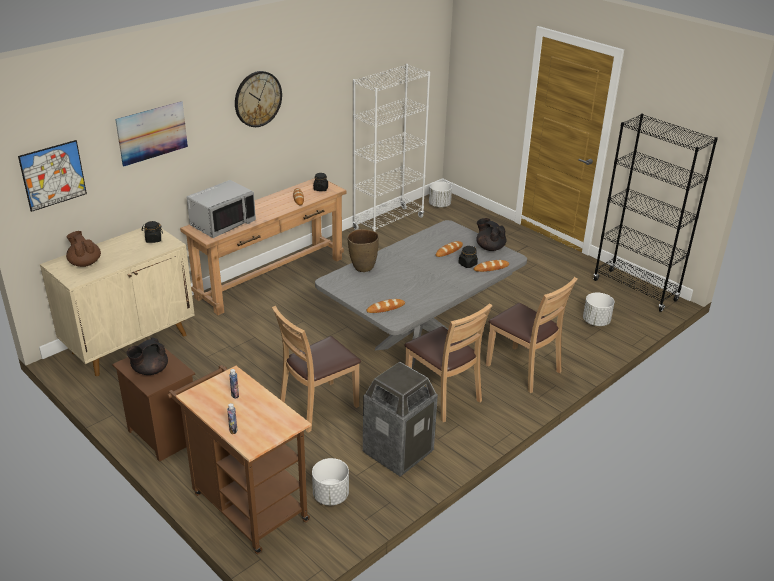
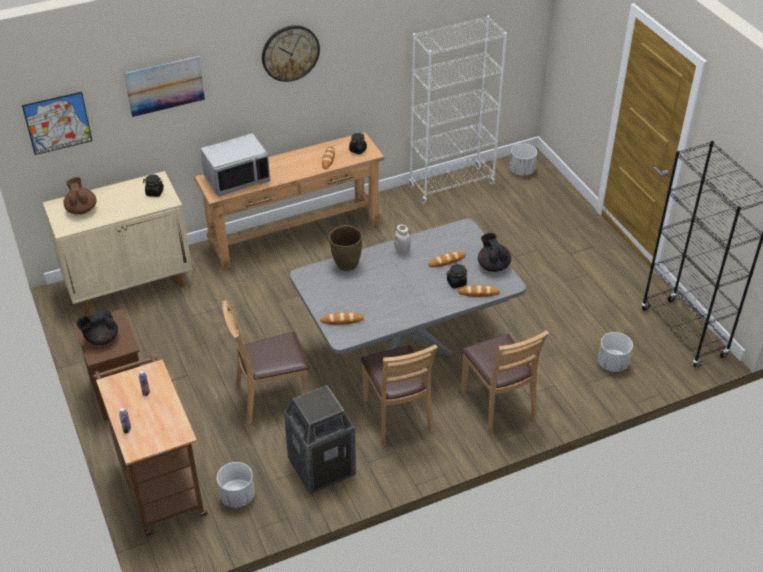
camera: 20 degrees right, 10 degrees up
none -> white jar [394,224,411,255]

